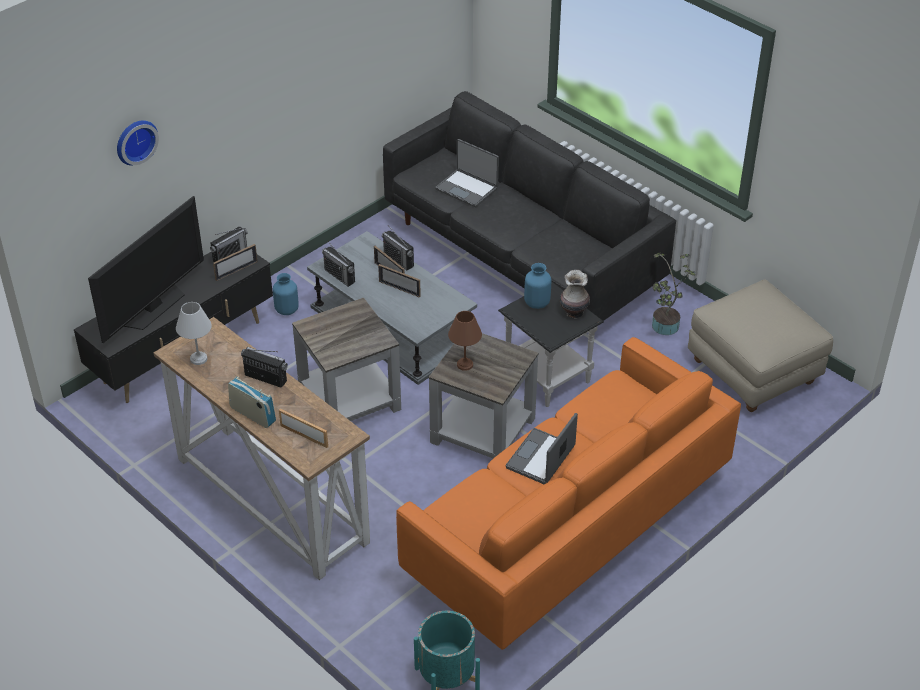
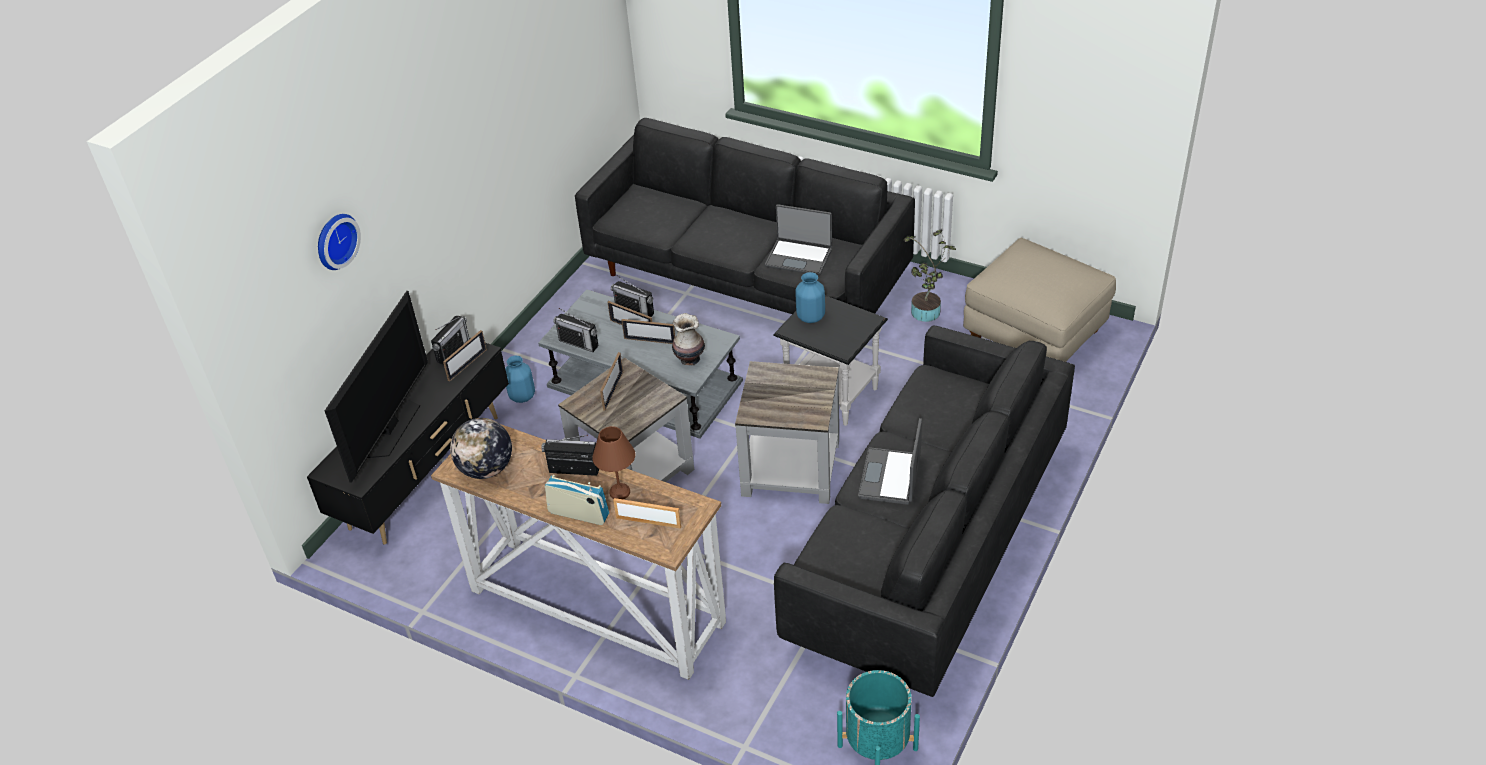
camera: 15 degrees left, 0 degrees up
white table lamp [176,302,212,365] -> globe [450,418,512,479]
orange sofa [396,337,741,650] -> black sofa [774,326,1075,697]
laptop [435,139,499,207] -> laptop moved to [765,204,832,276]
brown table lamp [448,311,482,371] -> brown table lamp moved to [592,426,635,499]
vase [560,270,590,319] -> vase moved to [672,313,705,365]
none -> picture frame [600,352,623,411]

